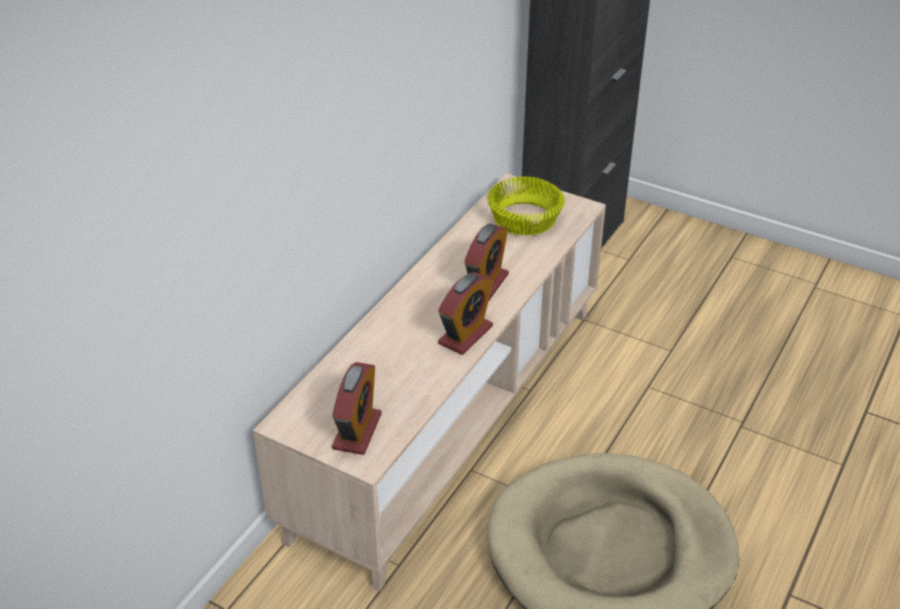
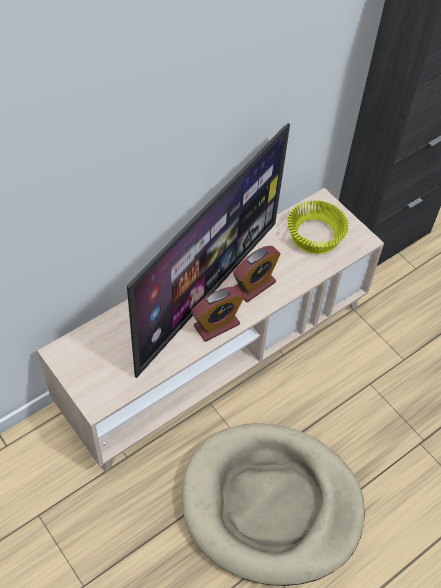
camera: 20 degrees right, 15 degrees up
alarm clock [332,362,382,455] -> none
none -> television [127,123,290,378]

